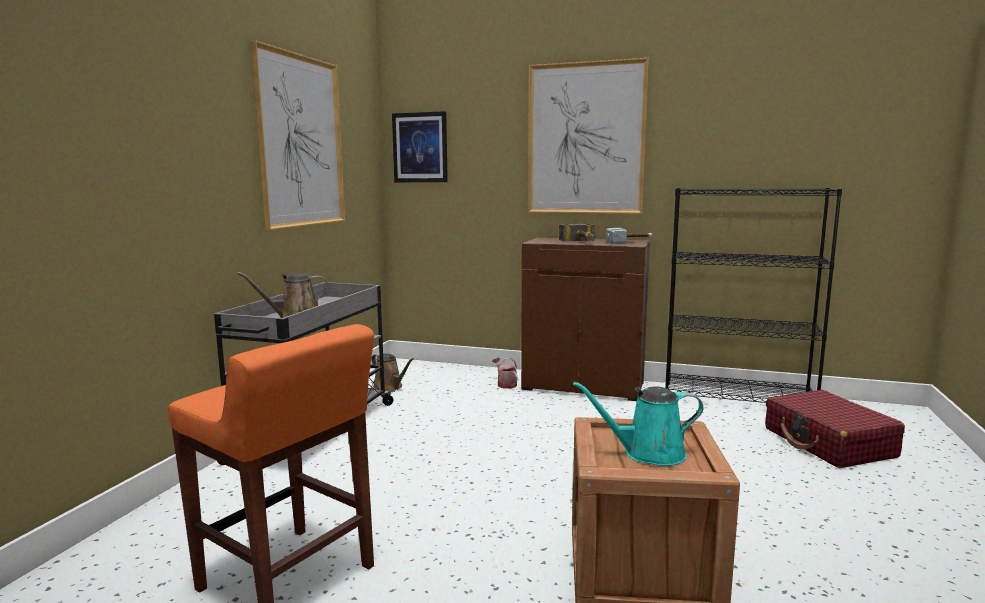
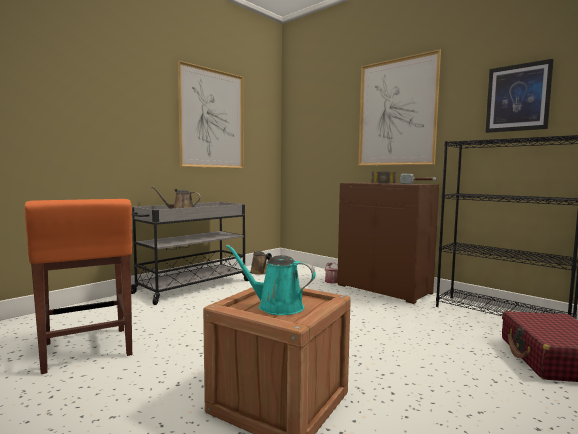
camera: 25 degrees right, 5 degrees down
picture [392,111,448,182] -> picture moved to [485,59,554,133]

